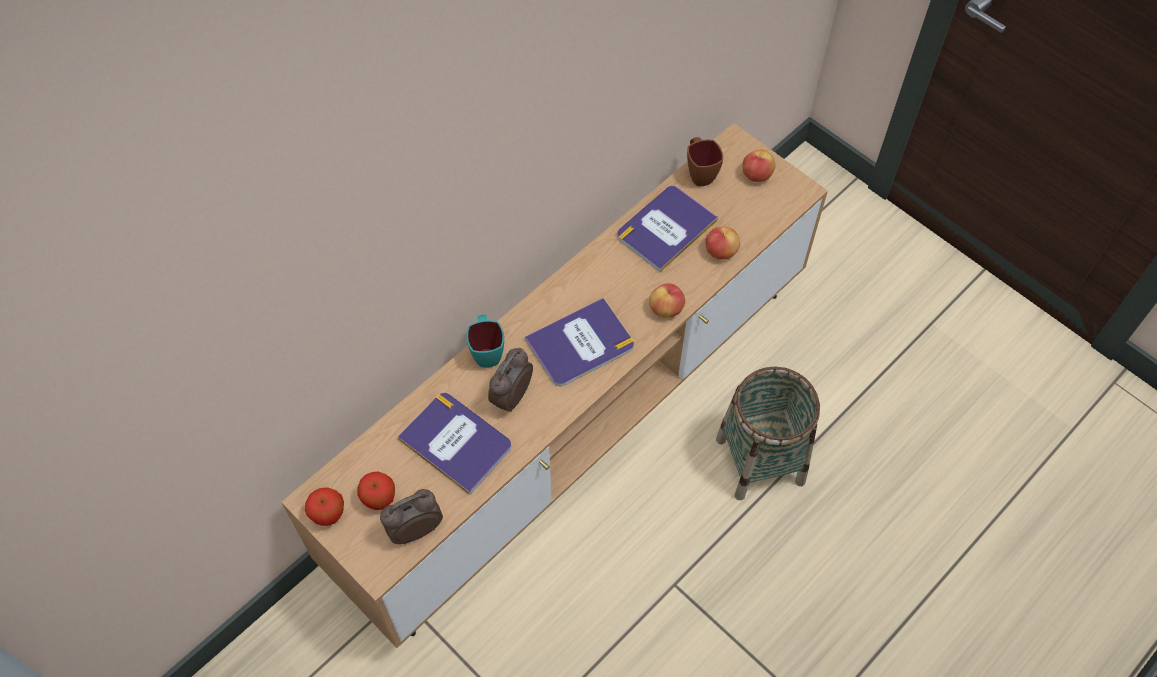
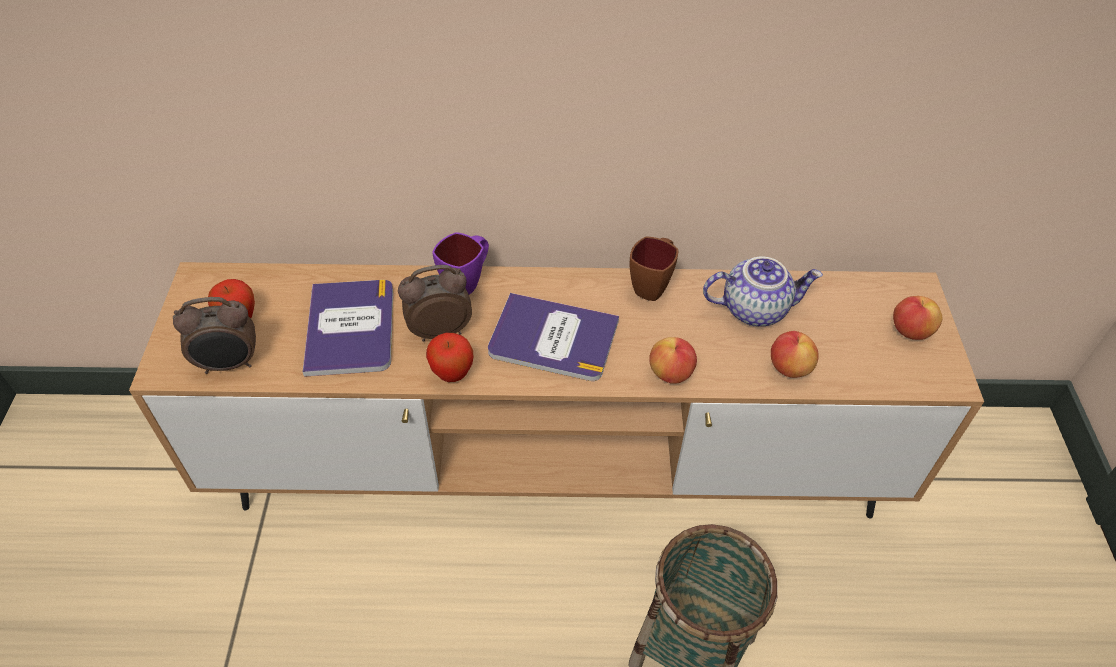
camera: 45 degrees right, 10 degrees down
apple [305,487,344,526] -> apple moved to [426,332,473,382]
alarm clock [380,489,443,545] -> alarm clock turned 150 degrees clockwise [173,297,256,374]
turquoise mug [466,315,504,368] -> purple mug [432,232,489,295]
book [617,186,718,272] -> teapot [703,256,823,326]
brown mug [687,137,723,186] -> brown mug moved to [630,237,678,301]

